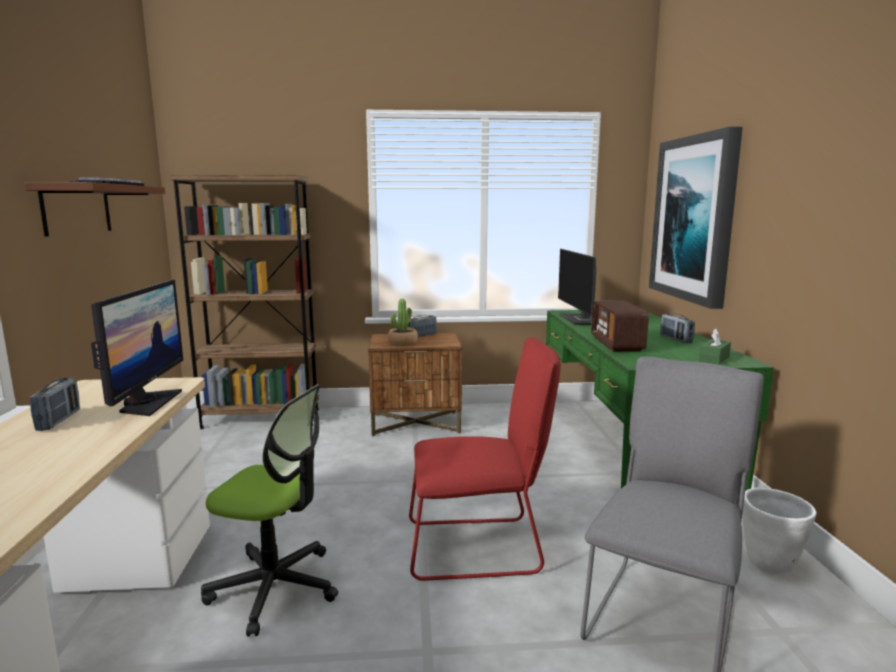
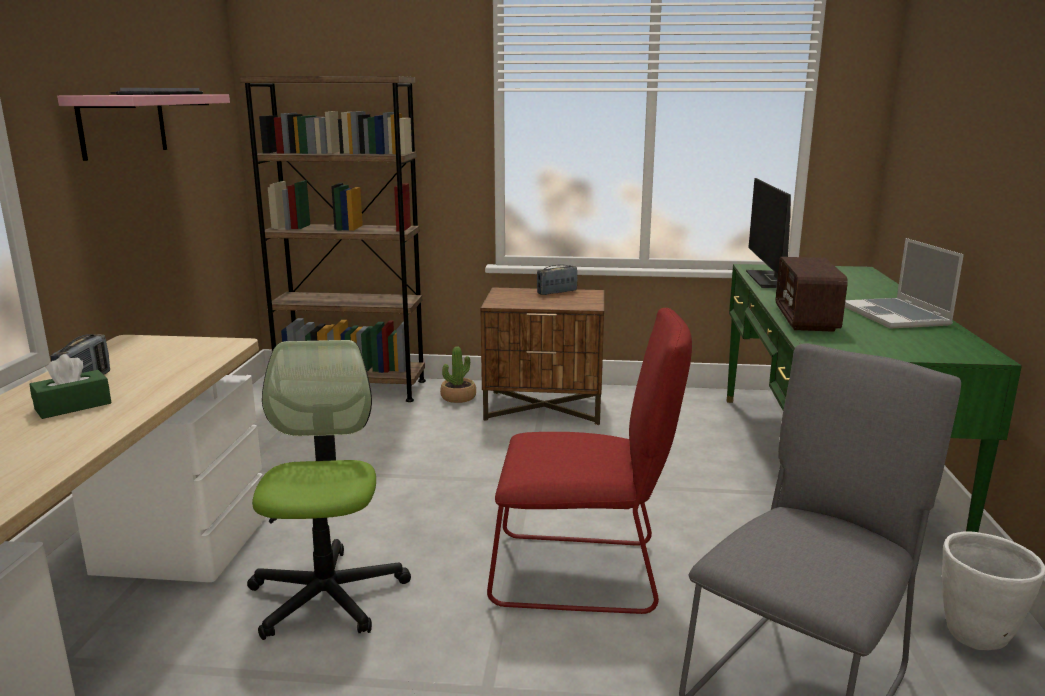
camera: 10 degrees right, 5 degrees up
brown shelf [24,182,165,237] -> pink shelf [57,95,230,161]
monitor [91,280,183,416] -> none
office chair [201,384,338,636] -> office chair turned 120 degrees counterclockwise [247,340,411,640]
potted plant [388,299,418,345] -> potted plant moved to [440,346,476,403]
picture [649,127,743,309] -> none
radio [660,313,695,343] -> laptop [845,238,964,329]
green tissue box [699,328,731,364] -> green tissue box moved to [29,354,111,419]

